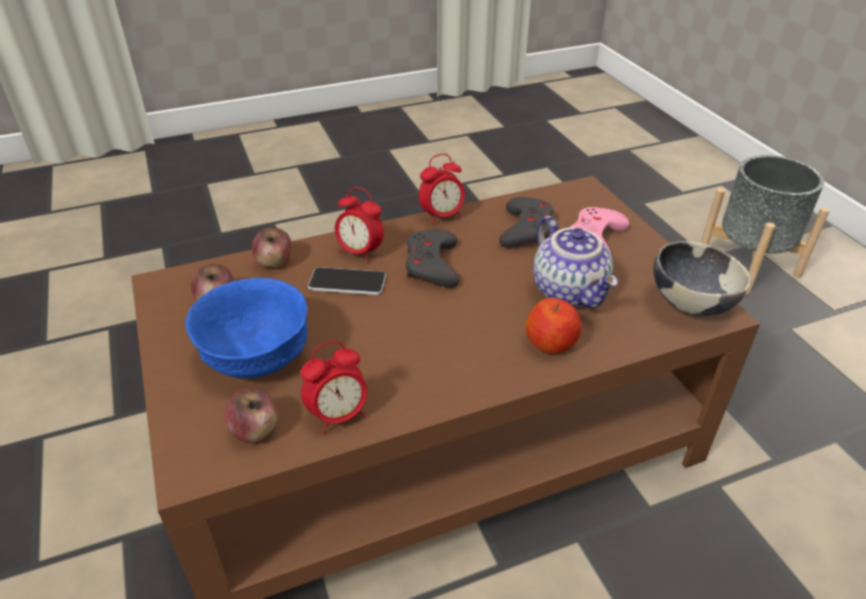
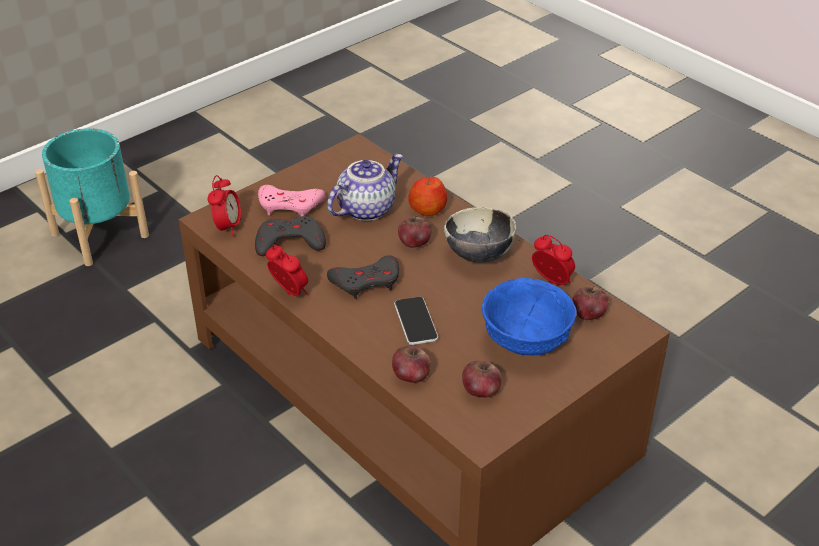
camera: 110 degrees left, 0 degrees up
alarm clock [335,187,384,262] -> alarm clock moved to [208,175,241,236]
bowl [653,241,751,316] -> bowl moved to [444,207,516,263]
grey planter [701,155,830,295] -> turquoise planter [35,128,149,266]
none -> apple [398,216,431,248]

